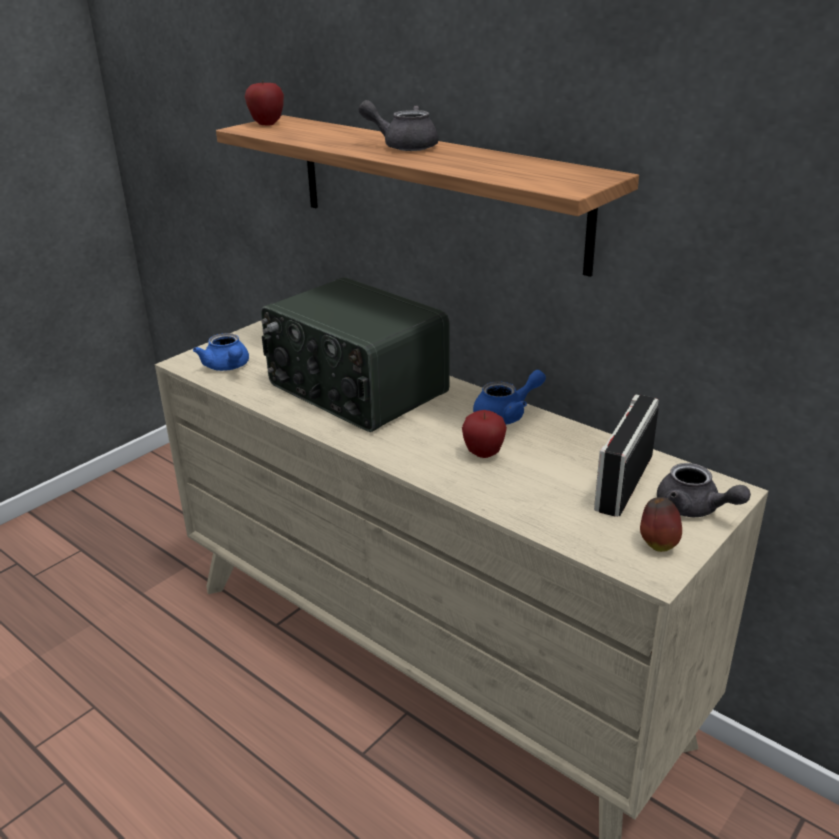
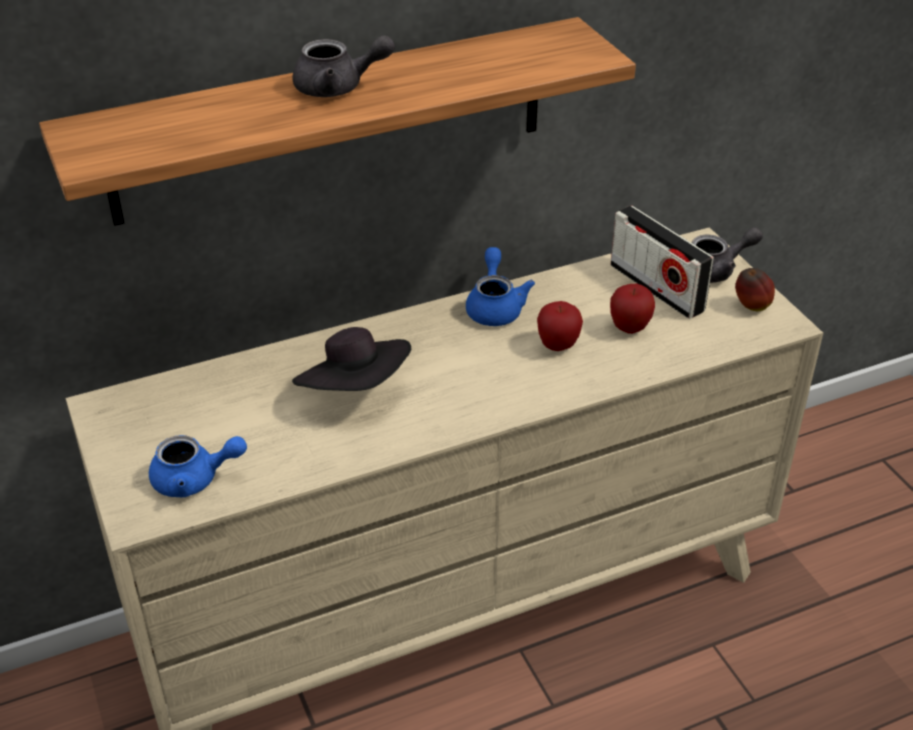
camera: 65 degrees left, 10 degrees up
apple [245,81,284,125] -> apple moved to [610,284,655,334]
radio [261,277,450,432] -> black hat [292,327,411,391]
grey teapot [359,100,439,151] -> grey teapot turned 135 degrees counterclockwise [293,35,395,97]

